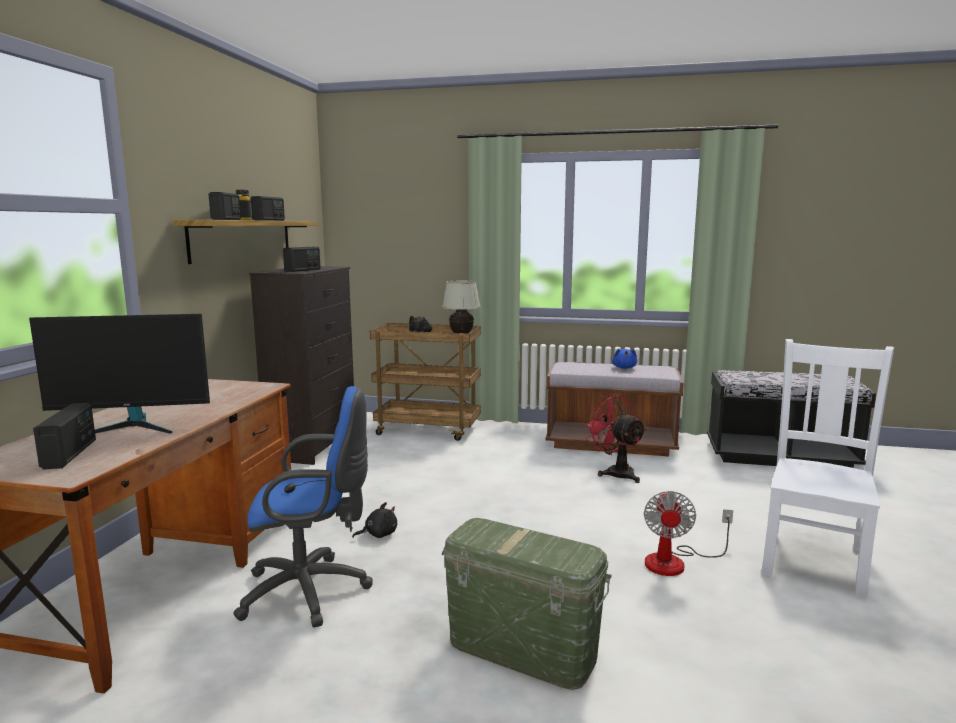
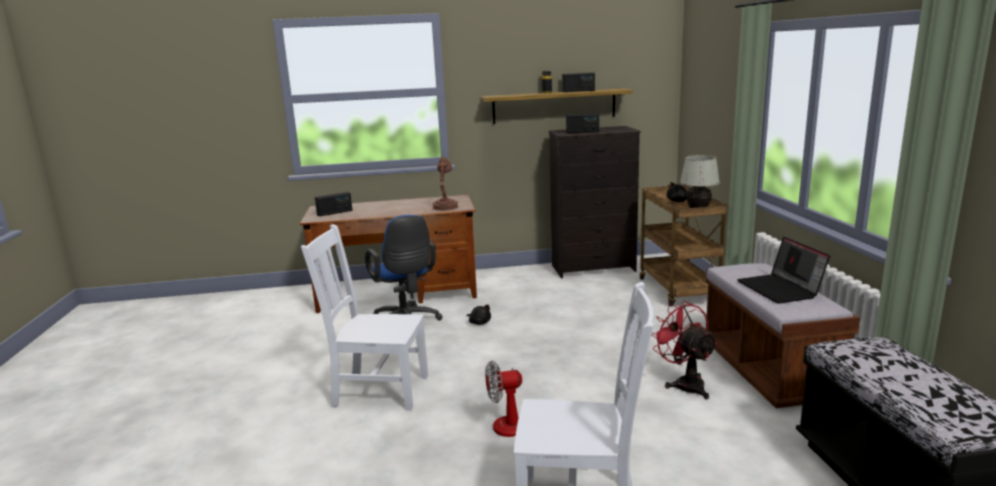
camera: 70 degrees right, 5 degrees up
monitor [29,314,210,434] -> none
radio [208,192,241,220] -> none
green storage box [442,518,612,690] -> white chair [301,224,428,411]
red fan [583,394,647,483] -> red fan turned 60 degrees counterclockwise [651,301,718,399]
blue plush toy [612,348,637,369] -> laptop [737,237,830,304]
none -> brown table lamp [432,157,458,211]

